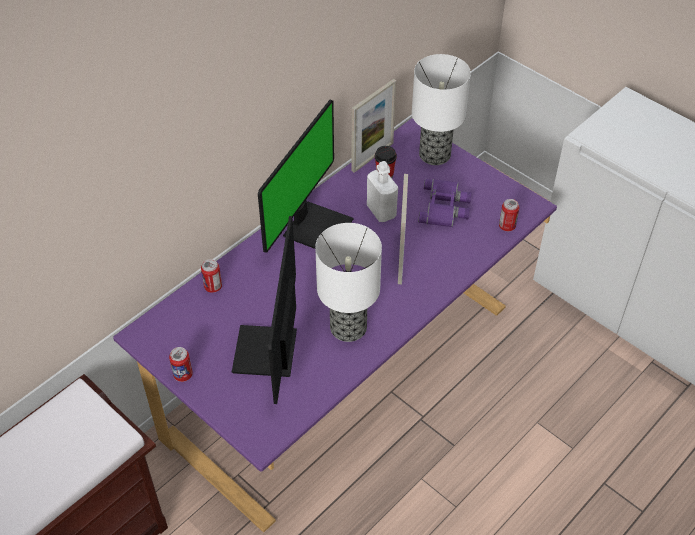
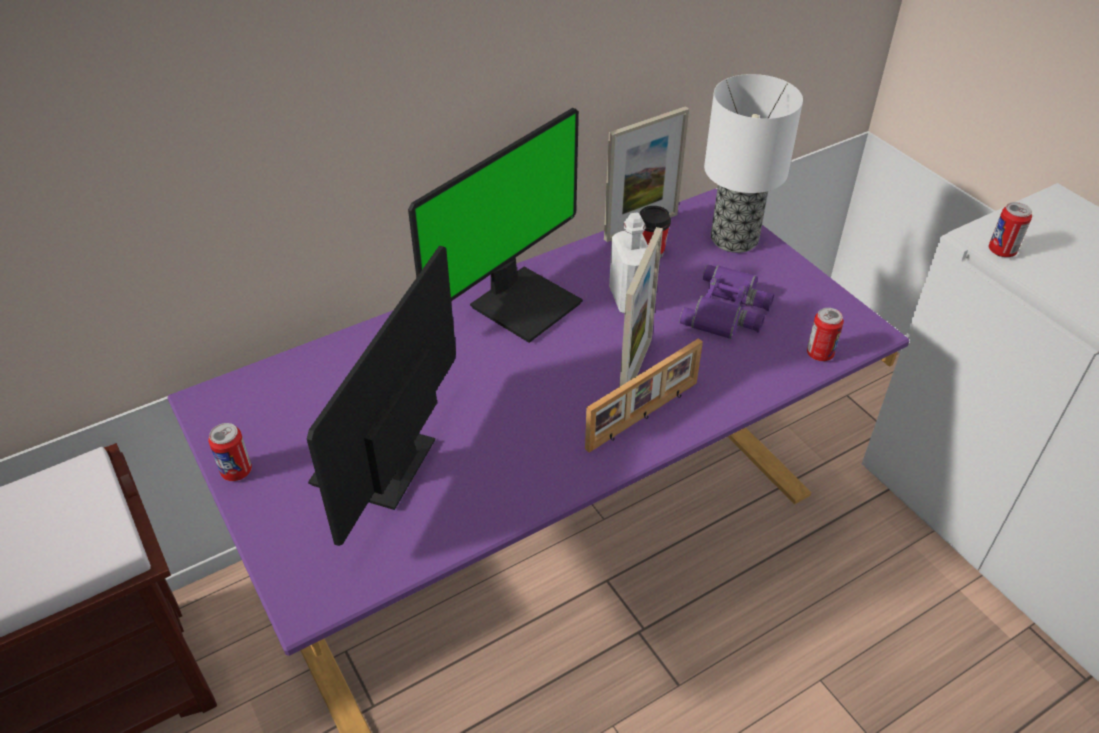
camera: 15 degrees right, 5 degrees down
can [201,259,222,293] -> can moved to [989,202,1032,257]
table lamp [315,223,382,342] -> none
none -> picture frame [585,338,703,453]

